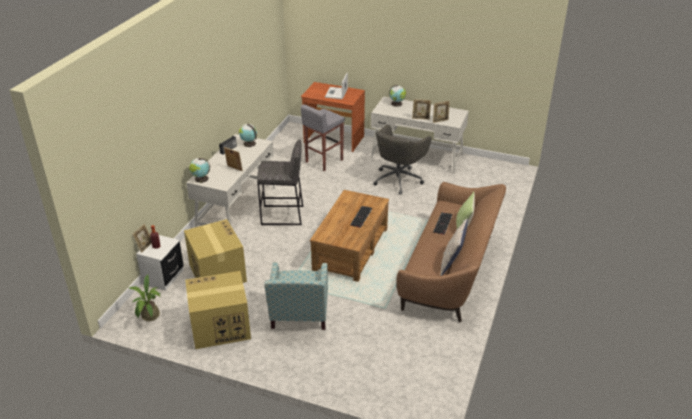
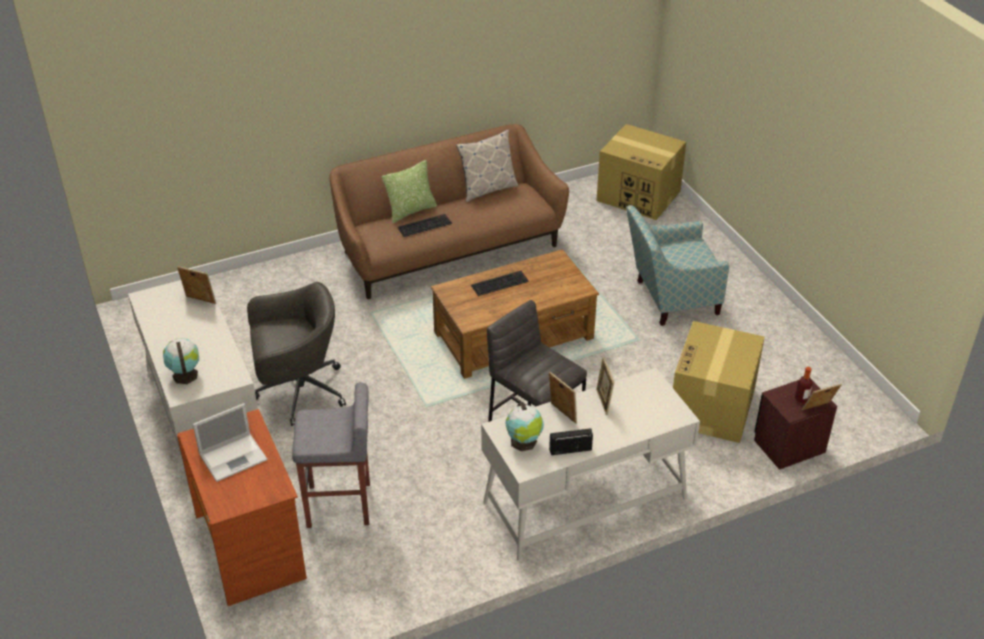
camera: 135 degrees left, 5 degrees up
potted plant [128,275,161,321] -> none
white nightstand [136,235,184,291] -> brown nightstand [754,379,837,470]
cardboard box [185,271,251,349] -> cardboard box moved to [597,124,686,220]
globe [189,158,210,183] -> none
armchair [264,262,328,330] -> armchair turned 150 degrees counterclockwise [626,205,729,326]
picture frame [412,99,431,120] -> picture frame moved to [549,372,577,424]

